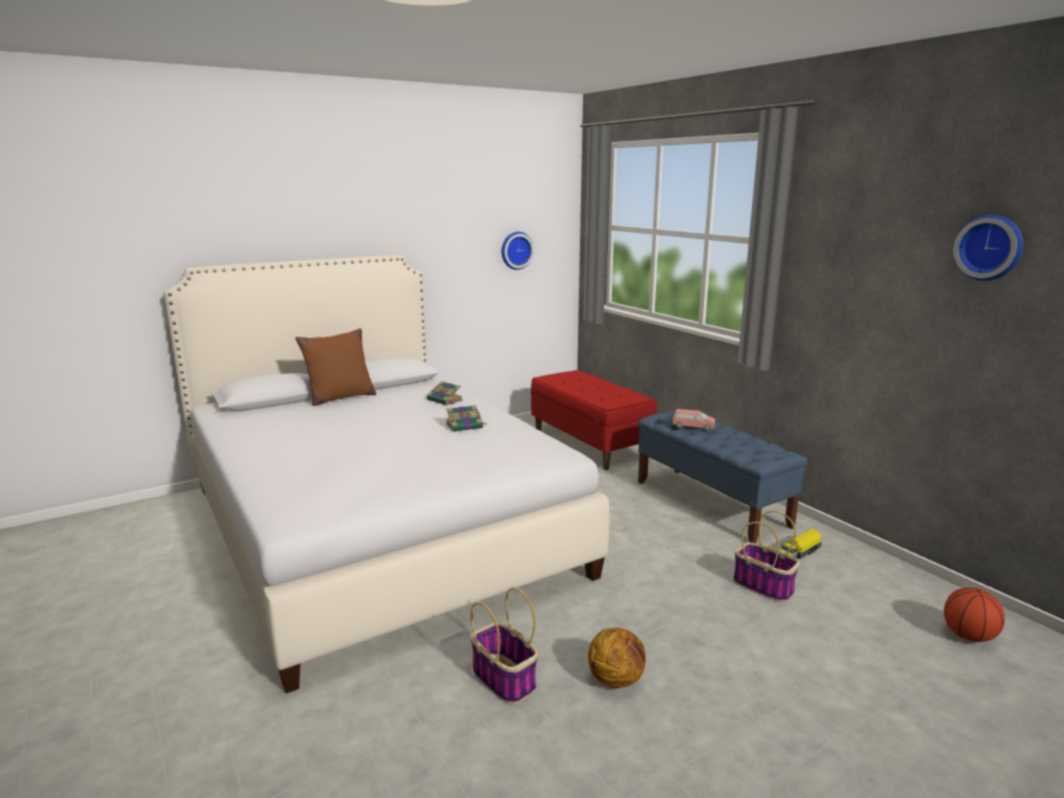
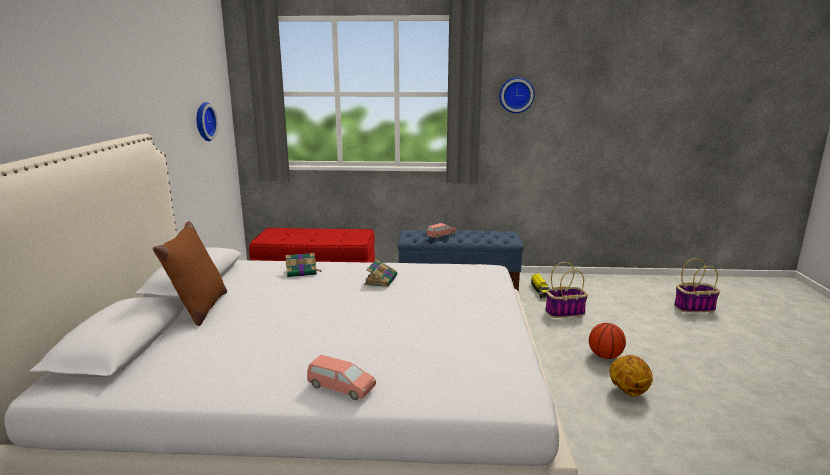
camera: 55 degrees left, 0 degrees up
basket [470,587,538,705] -> basket moved to [674,258,720,313]
basketball [944,587,1005,642] -> basketball moved to [589,323,626,359]
wall clock [953,214,1023,281] -> wall clock moved to [499,77,535,113]
none -> pink toy car [307,355,376,400]

